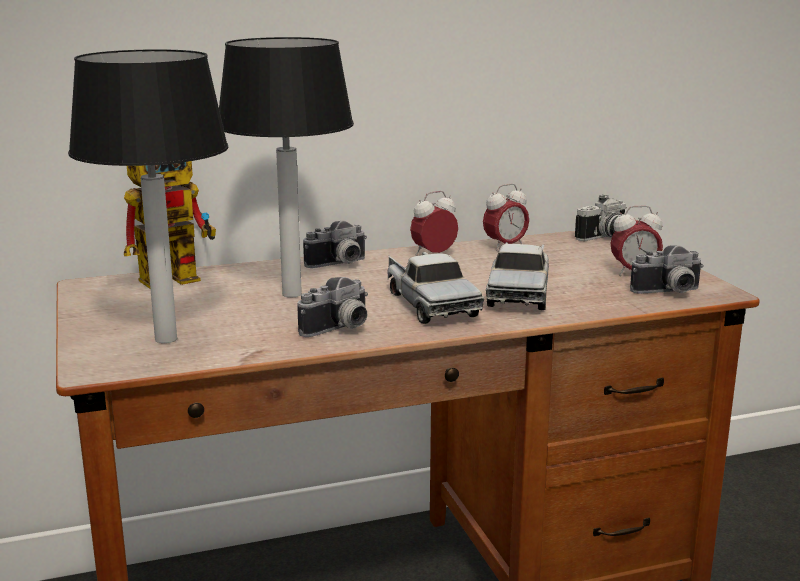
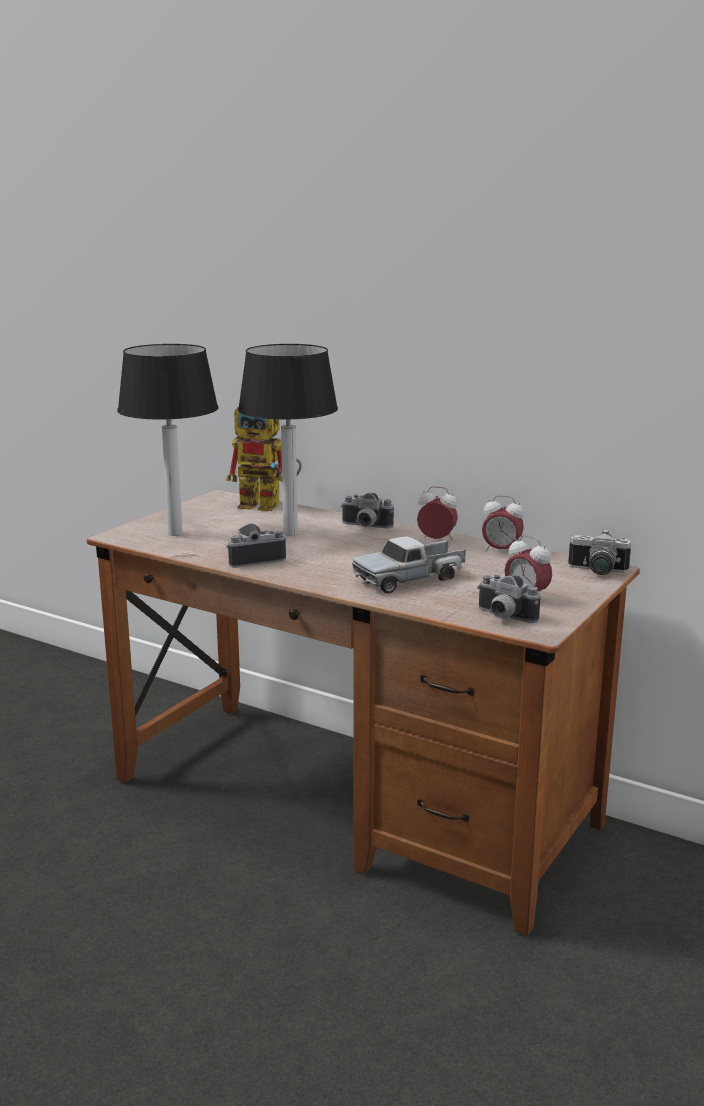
camera: 50 degrees right, 0 degrees up
camera [297,277,368,337] -> camera turned 150 degrees clockwise [226,523,286,568]
toy truck [388,252,484,324] -> none

